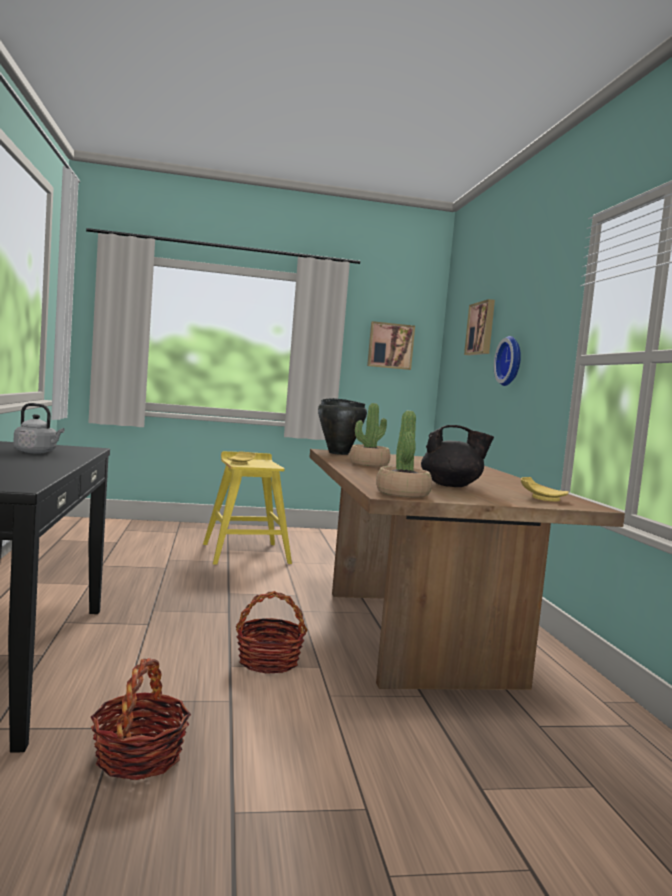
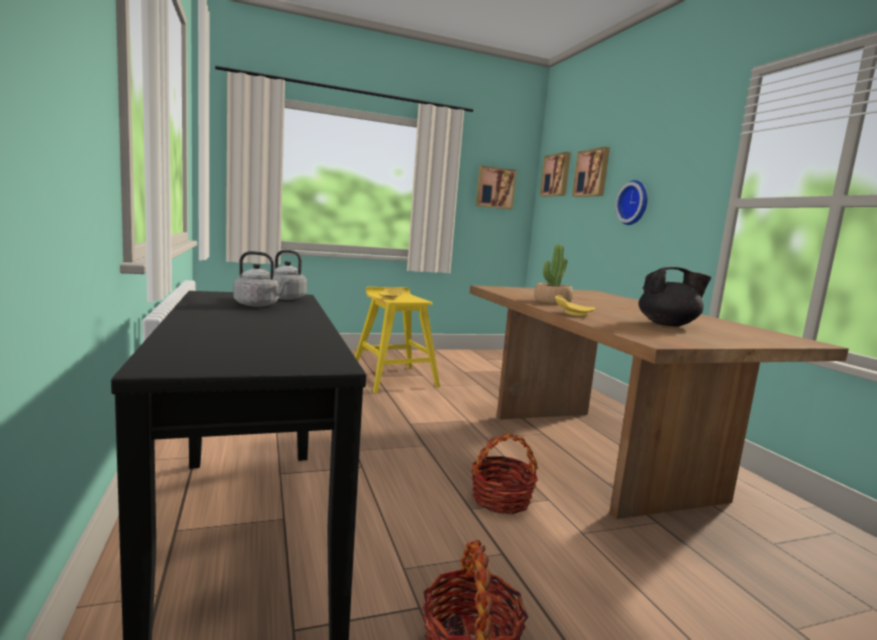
camera: 10 degrees left, 5 degrees up
black cooking pot [318,398,367,455] -> none
potted plant [376,411,432,498] -> none
yellow plate [521,477,569,502] -> yellow plate moved to [555,295,595,316]
none -> grey kettle [263,250,307,300]
none -> picture [540,152,571,197]

